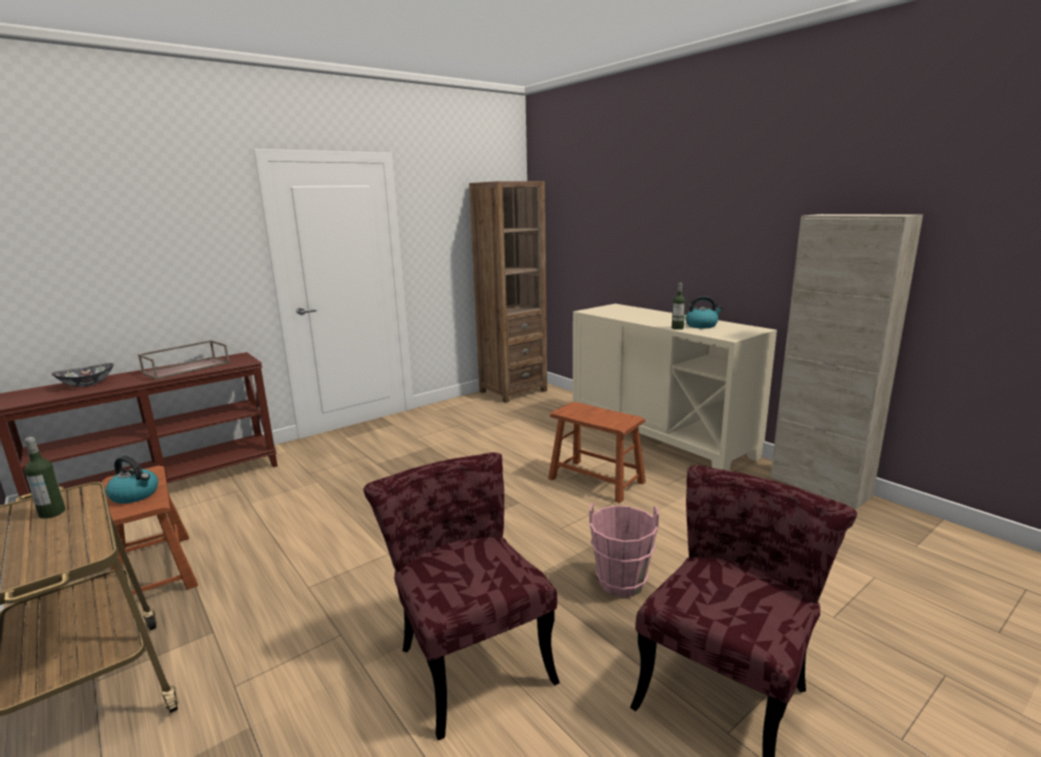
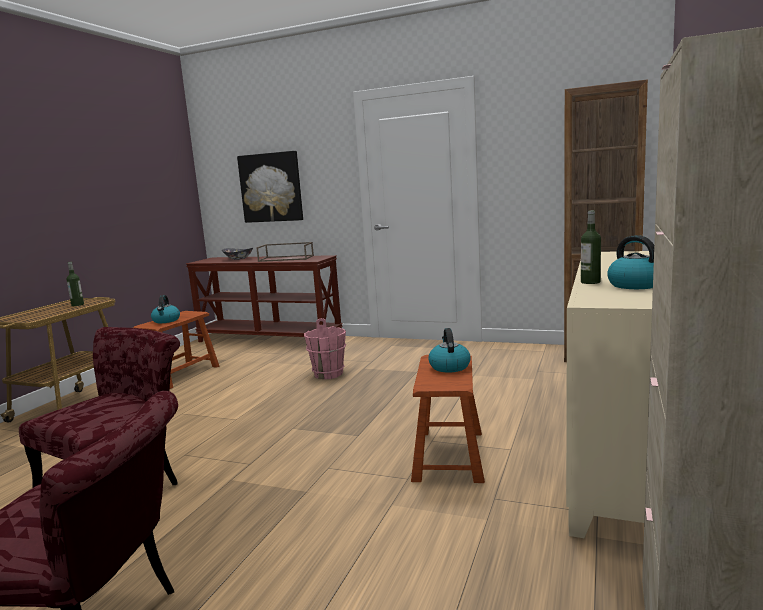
camera: 60 degrees right, 5 degrees down
pink bucket [589,503,659,597] -> pink bucket moved to [304,318,346,379]
none -> picture [237,151,303,223]
none -> kettle [428,328,471,372]

